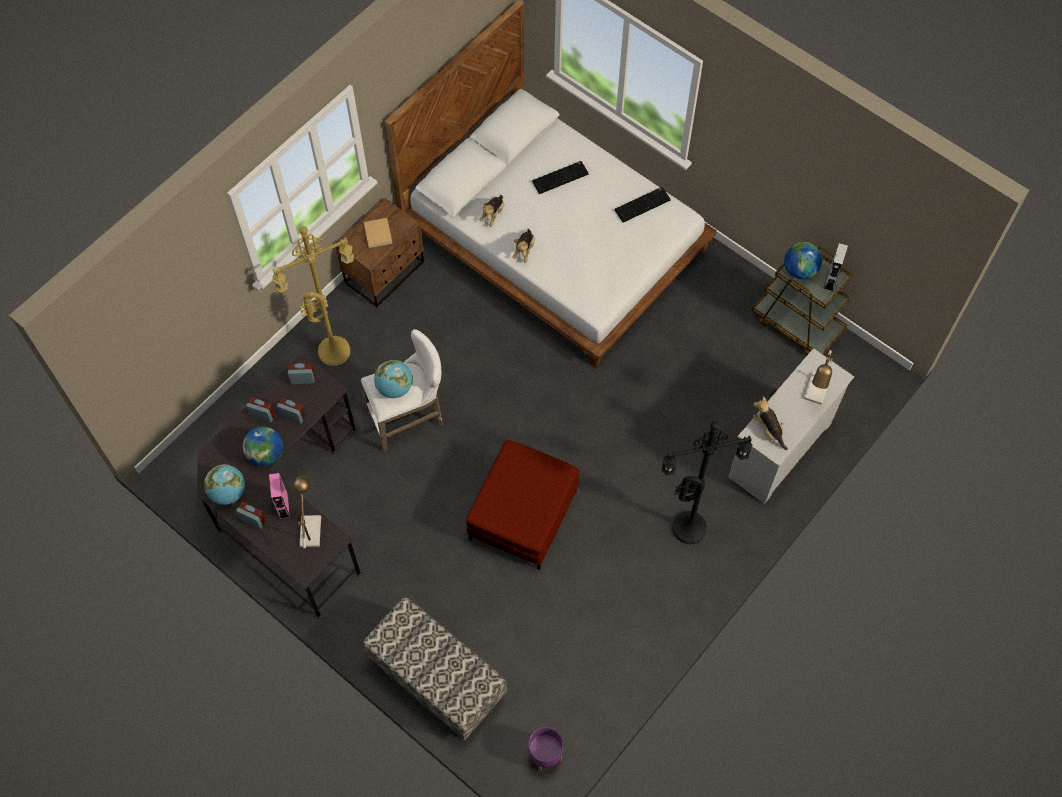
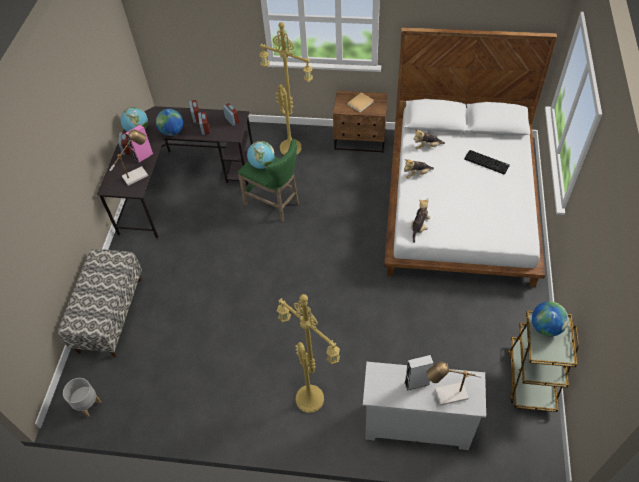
camera: 60 degrees right, 10 degrees down
white stool [361,329,443,452] -> green stool [238,139,299,222]
red ottoman [466,440,579,570] -> none
purple planter [529,727,563,771] -> grey planter [63,378,101,417]
keyboard [615,187,671,223] -> none
black floor lamp [661,421,753,544] -> yellow floor lamp [277,294,340,413]
plush toy [753,396,788,450] -> plush toy moved to [411,198,430,243]
grey speaker [823,243,848,292] -> grey speaker moved to [404,355,434,391]

